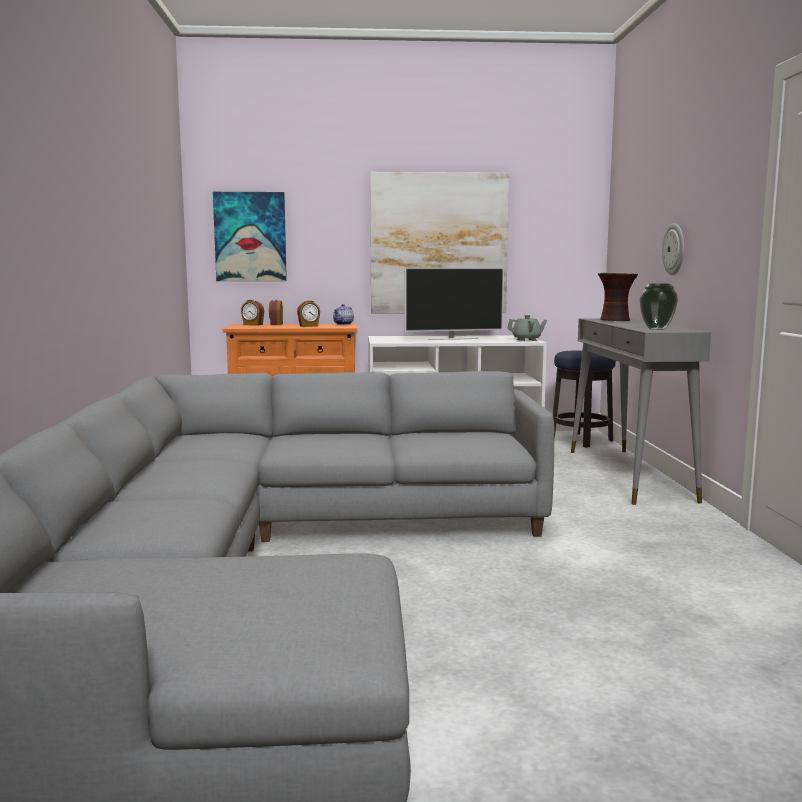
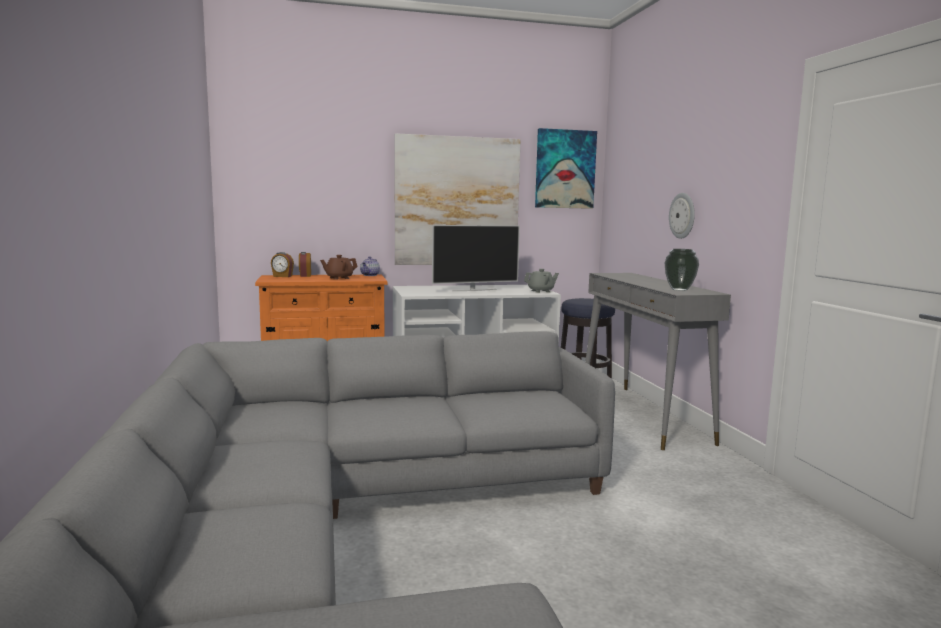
camera: 10 degrees left, 0 degrees up
picture [213,192,287,281] -> picture moved to [535,128,597,209]
alarm clock [297,300,320,327] -> brown teapot [320,255,357,280]
vase [598,273,638,321] -> none

